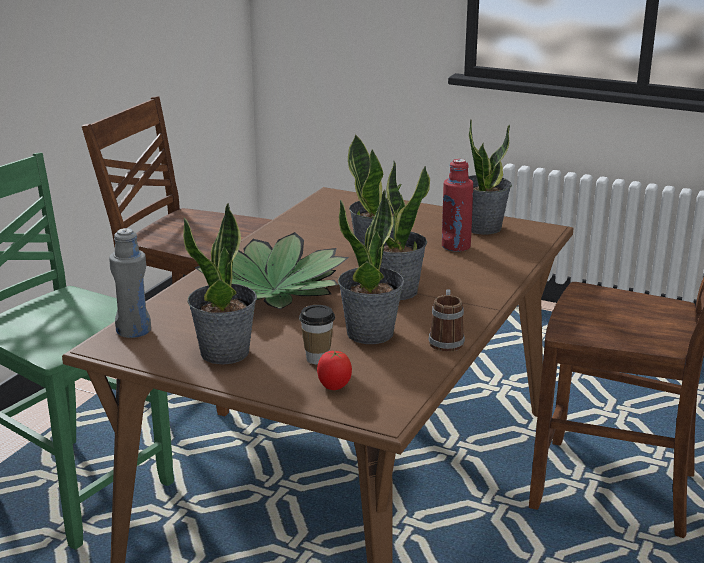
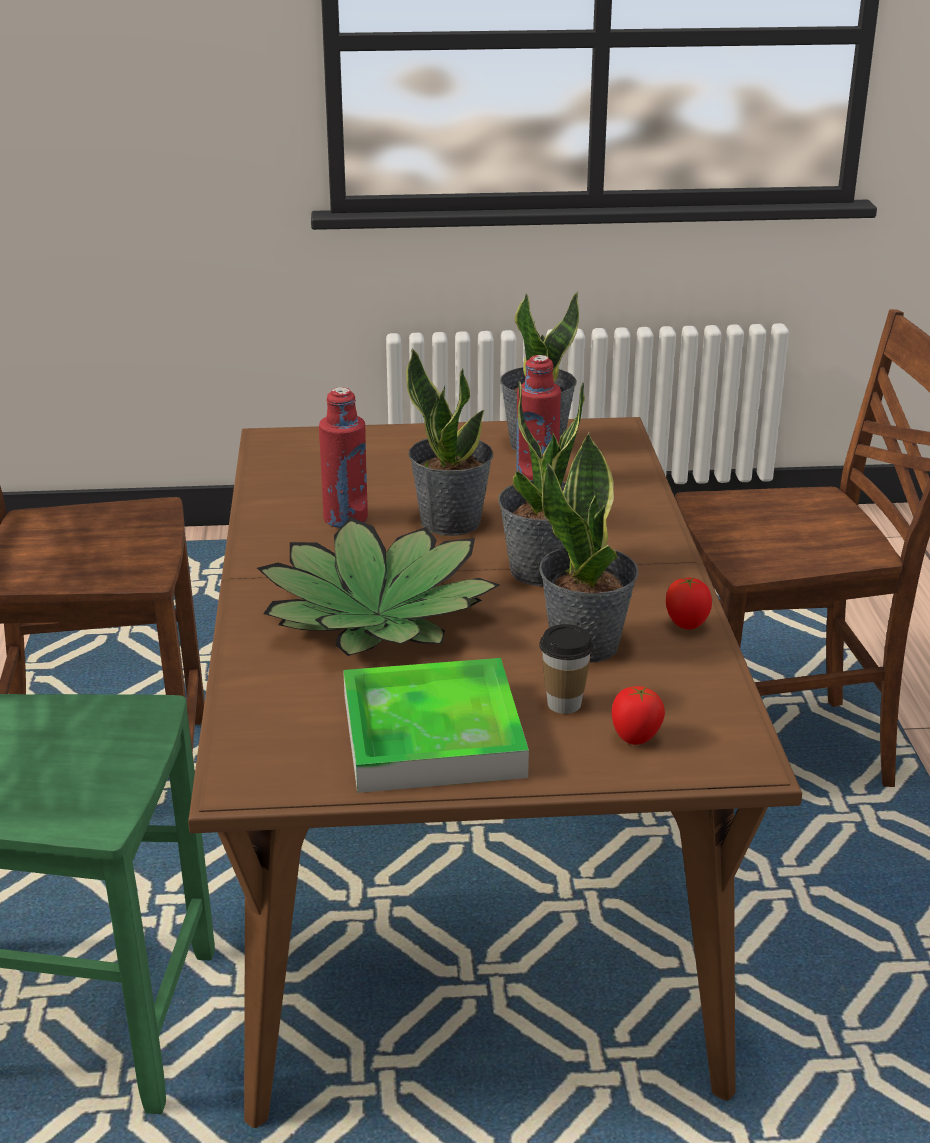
camera: 30 degrees left, 5 degrees up
grey bottle [109,228,151,338] -> none
potted plant [183,203,257,364] -> tray [343,658,529,793]
mug [429,290,465,352] -> tomato [666,577,712,630]
none -> red bottle [319,387,368,528]

